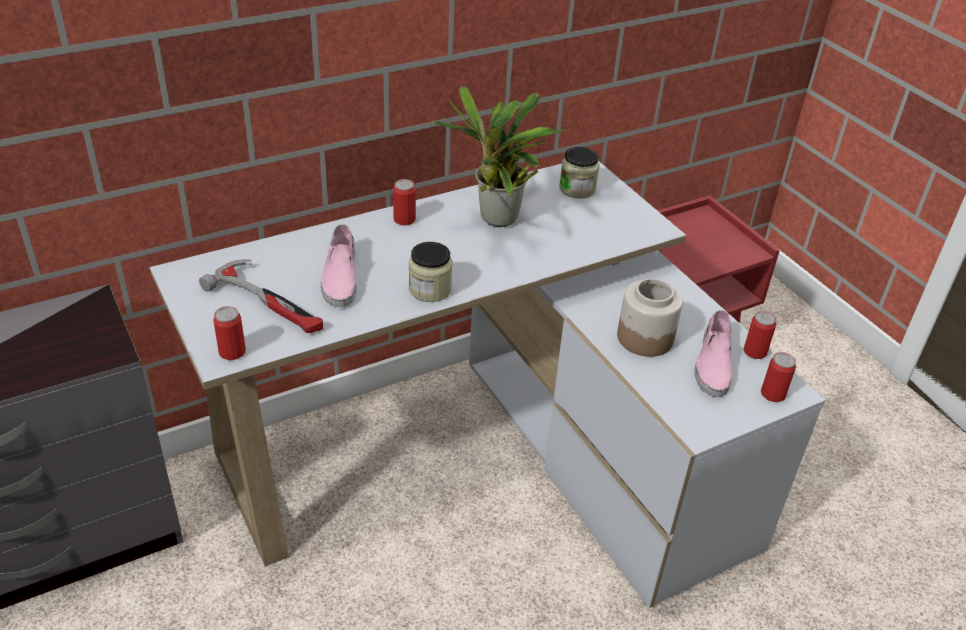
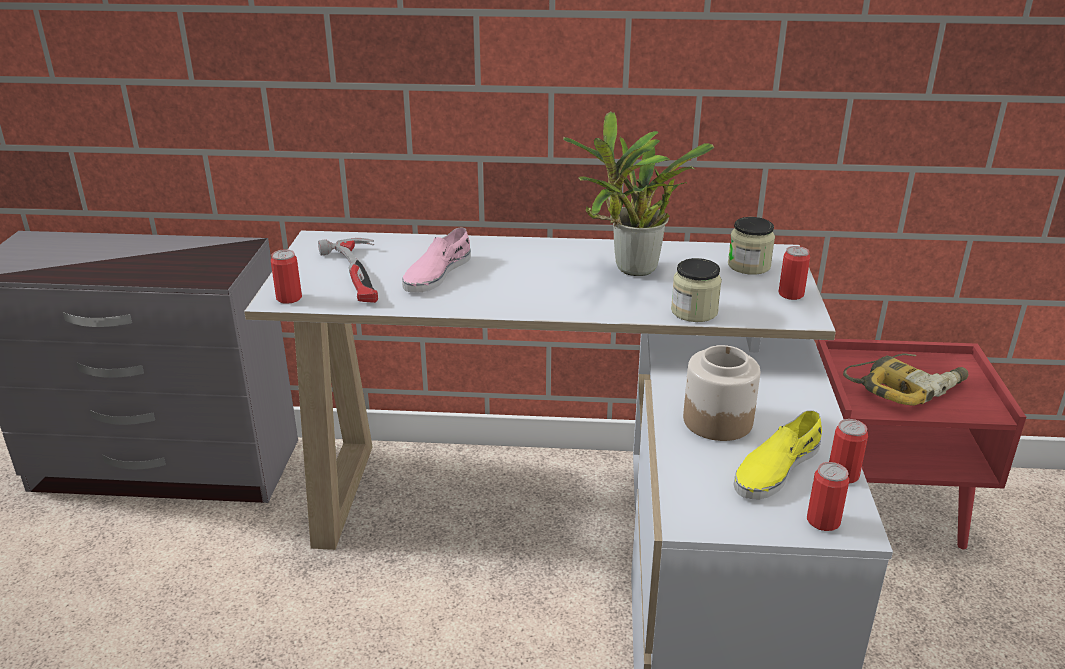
camera: 35 degrees right, 10 degrees down
can [393,179,416,225] -> can moved to [778,246,810,300]
jar [409,242,453,302] -> jar moved to [671,258,722,322]
pink shoe [695,310,733,397] -> yellow shoe [733,410,822,499]
none -> power drill [843,354,968,406]

